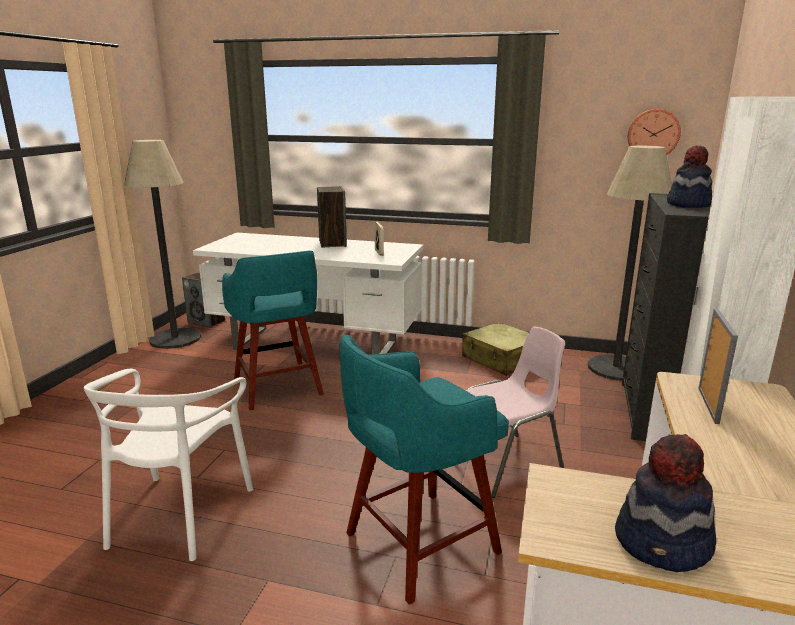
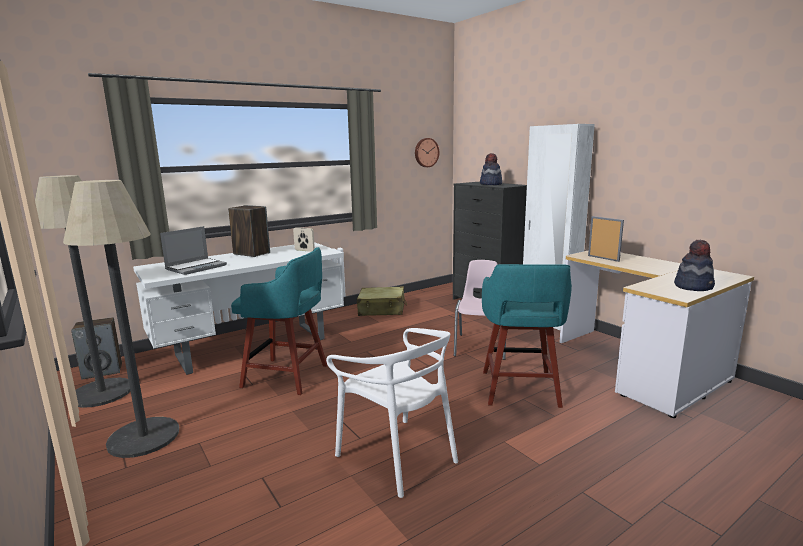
camera: 50 degrees left, 5 degrees down
floor lamp [588,146,672,381] -> floor lamp moved to [63,180,179,458]
none -> laptop [160,226,227,275]

